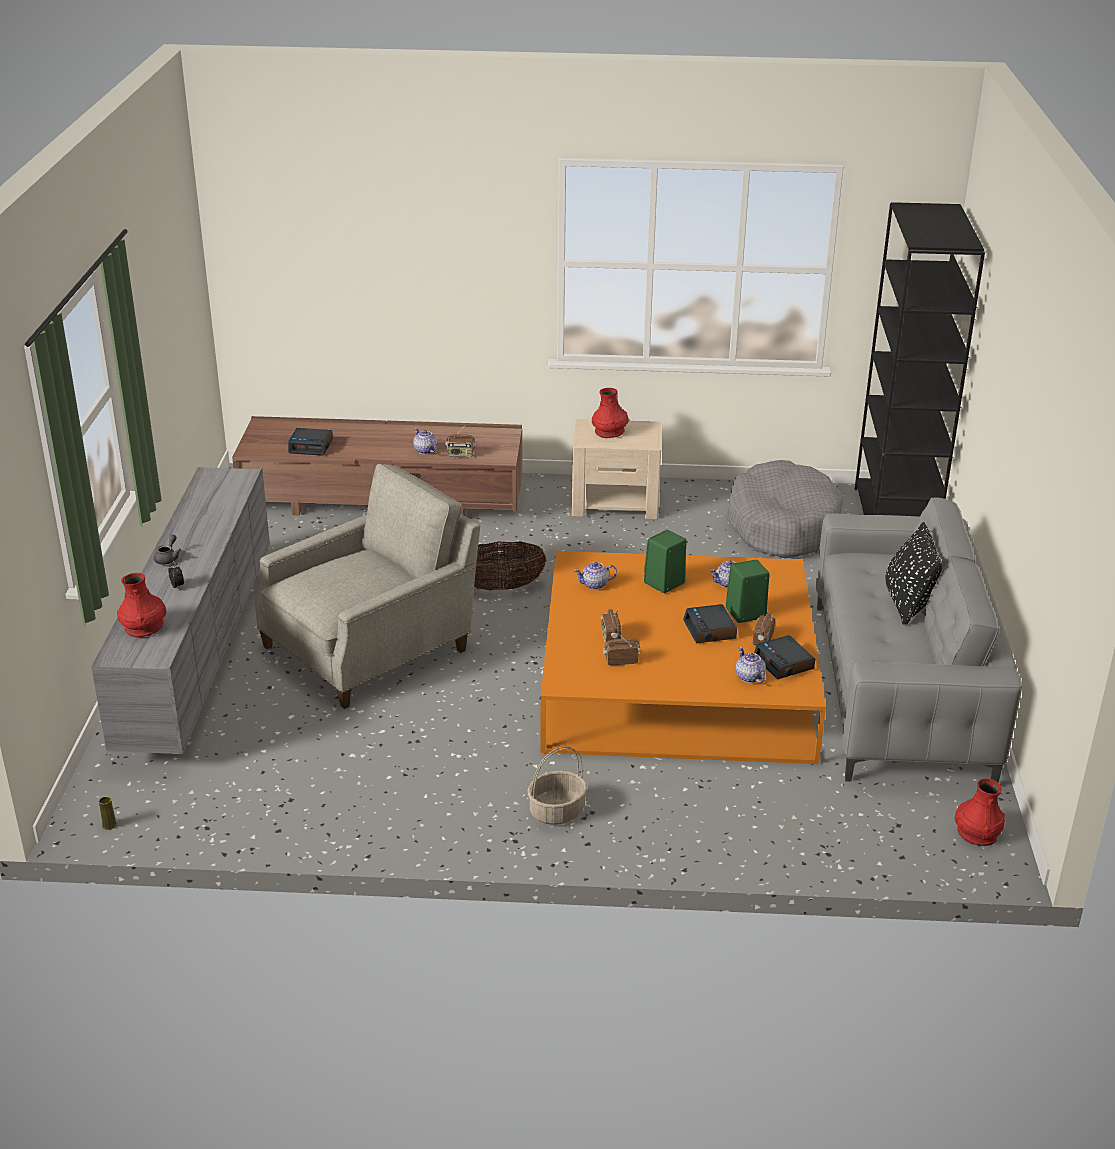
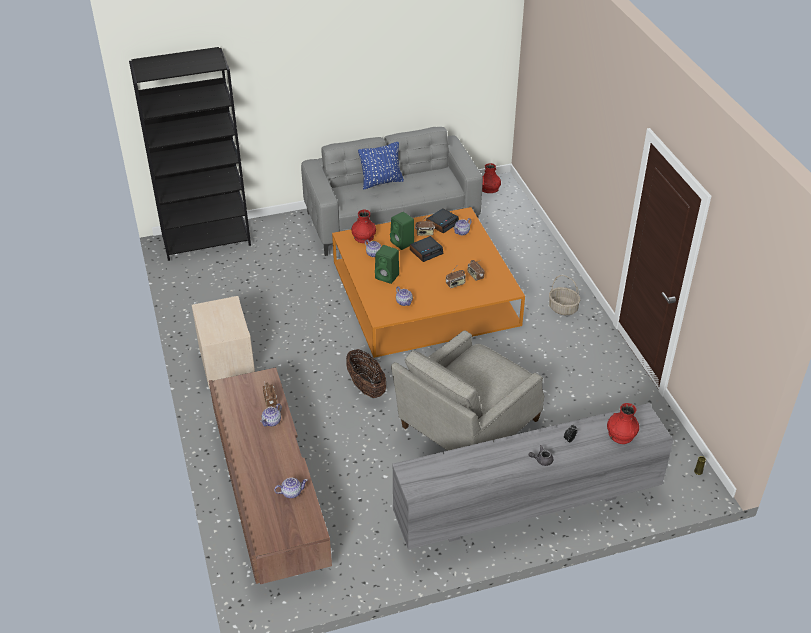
camera: 110 degrees left, 10 degrees up
grey armchair [255,464,480,709] -> grey armchair turned 75 degrees counterclockwise [391,331,544,451]
alarm clock [288,428,333,456] -> teapot [274,478,308,498]
red vase [592,388,629,438] -> red vase moved to [352,210,376,243]
grey dog bed [726,460,843,558] -> none
black pillow [885,522,942,626] -> blue pillow [358,142,404,190]

